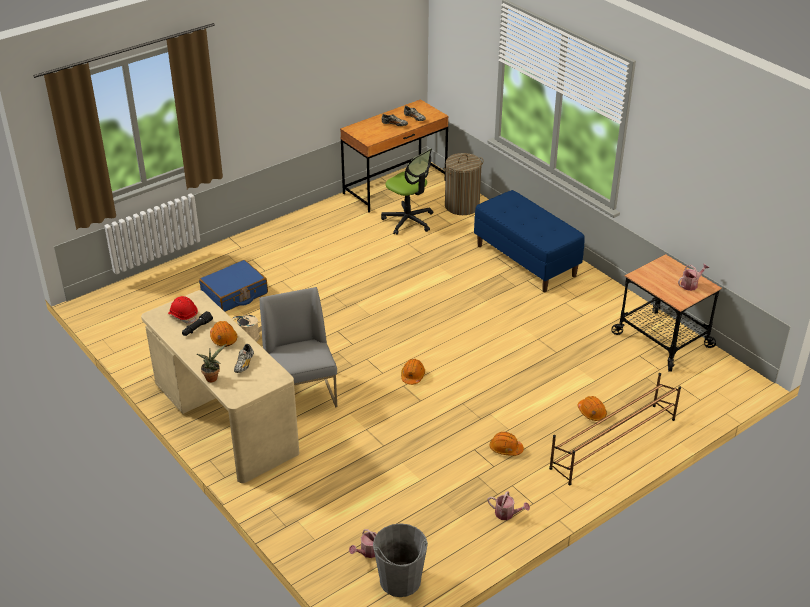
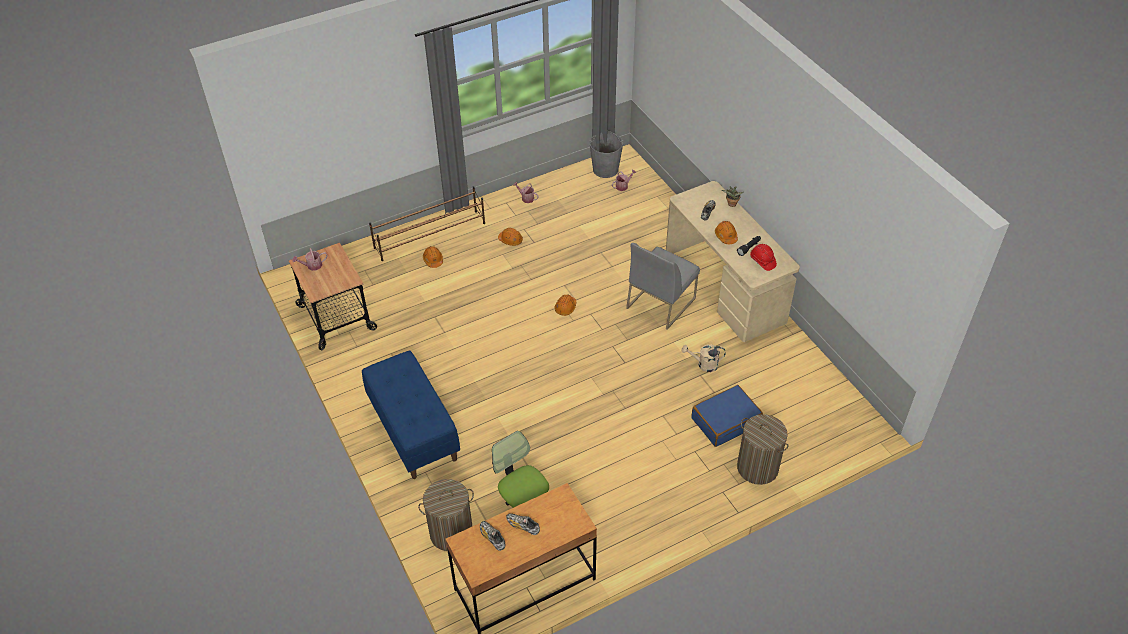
camera: 170 degrees left, 10 degrees up
grey chair [260,287,337,407] -> grey chair turned 45 degrees clockwise [626,243,700,330]
none -> laundry basket [737,414,789,485]

